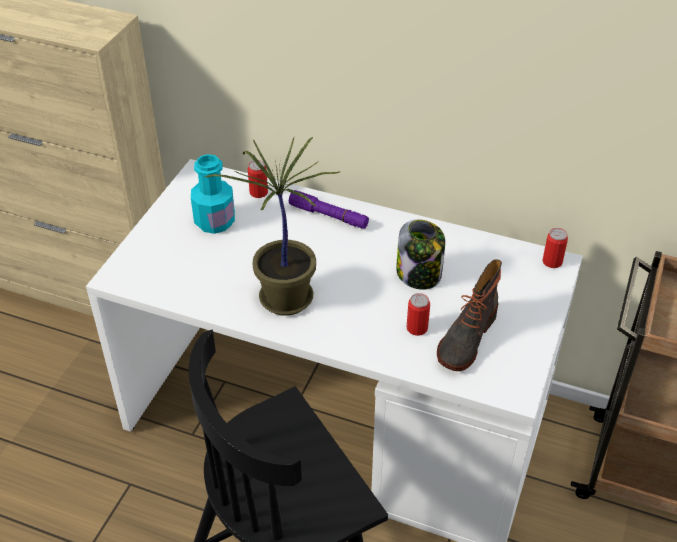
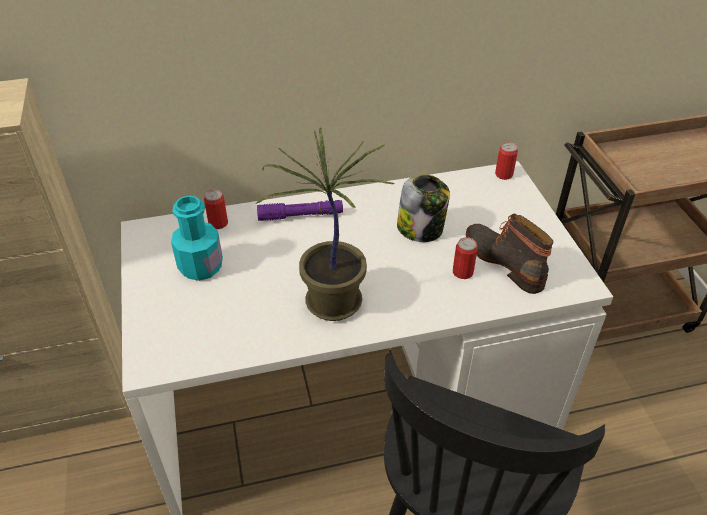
camera: 35 degrees left, 0 degrees up
boot [437,259,502,371] -> boot turned 150 degrees clockwise [466,214,553,294]

